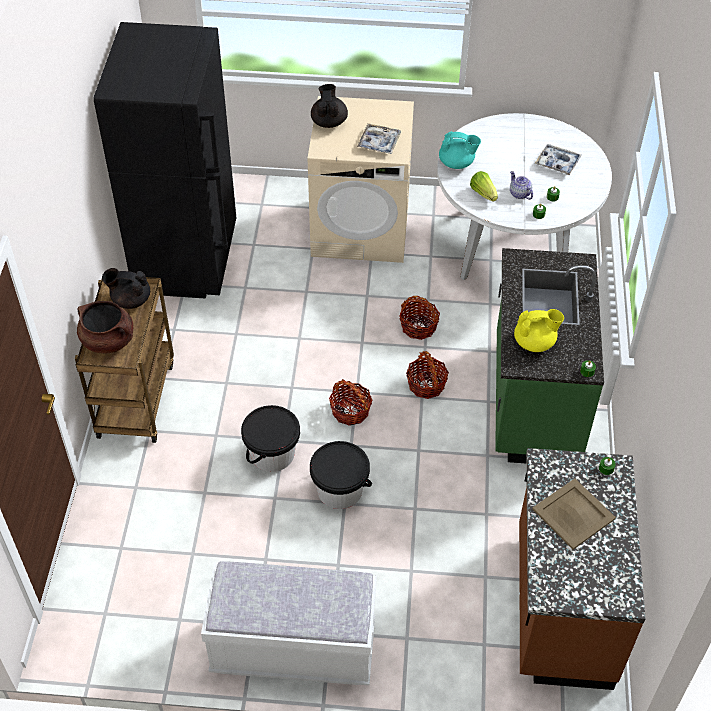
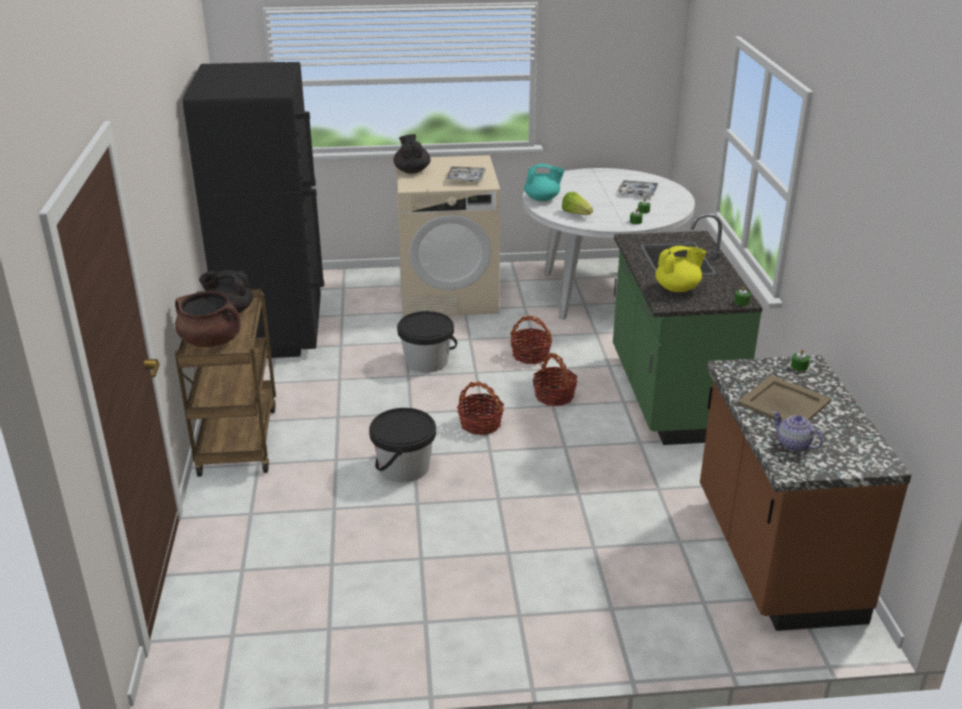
camera: 10 degrees left, 20 degrees down
white bench [201,561,377,685] -> none
black bucket [310,441,372,509] -> black bucket moved to [397,311,457,373]
teapot [510,171,533,200] -> teapot moved to [773,411,823,451]

